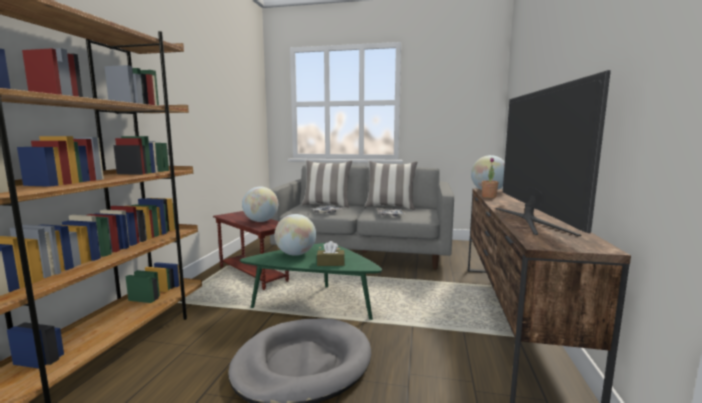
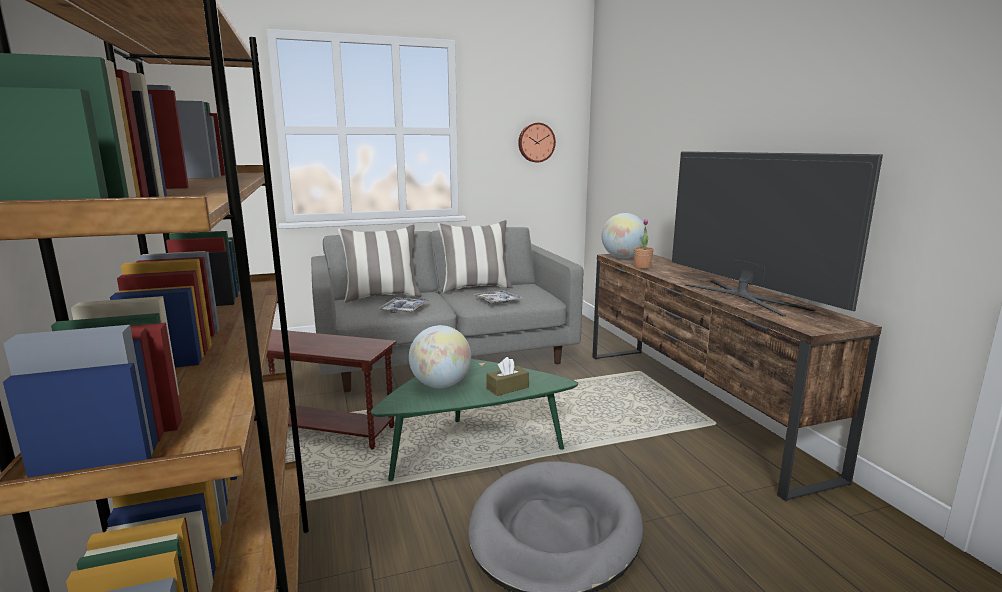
camera: 30 degrees left, 5 degrees up
globe [242,187,278,222] -> none
none -> wall clock [518,123,556,162]

